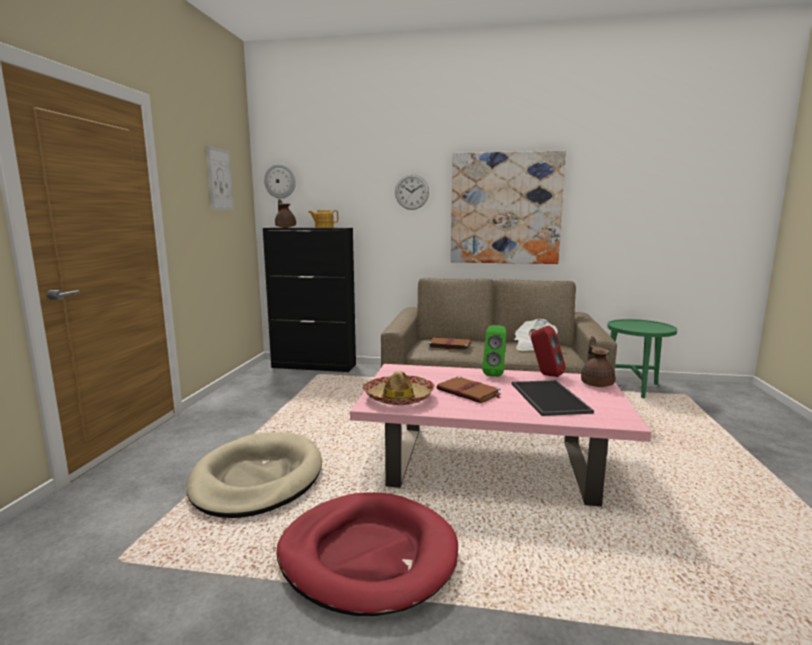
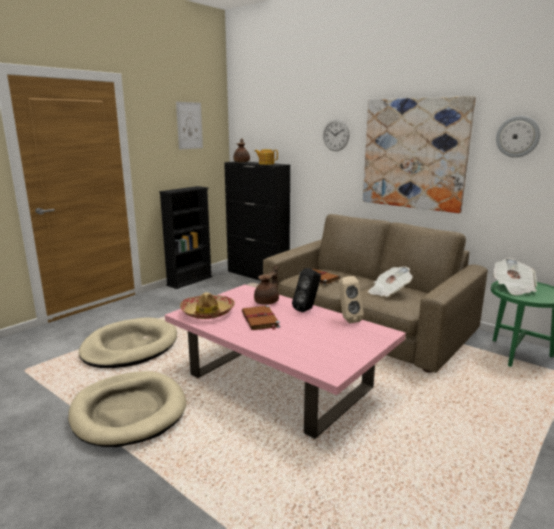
camera: 30 degrees right, 5 degrees up
wall clock [264,164,296,199] -> wall clock moved to [496,116,540,158]
red dog bed [276,492,458,616] -> beige dog bed [68,371,186,447]
green speaker [482,325,506,377] -> black speaker [292,268,321,313]
tray [512,380,594,416] -> none
red speaker [531,326,566,377] -> beige speaker [338,276,364,323]
brown teapot [581,336,616,387] -> brown teapot moved to [254,265,279,305]
none -> black bookcase [159,186,213,289]
none -> newspaper [493,258,537,295]

